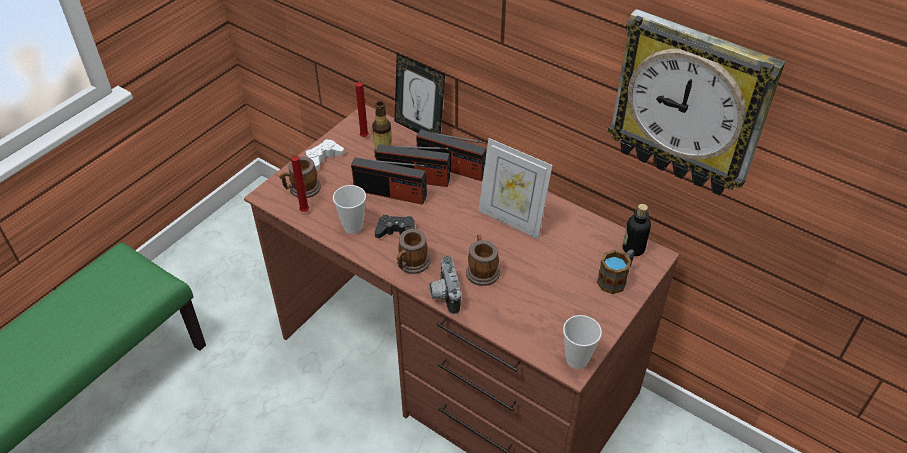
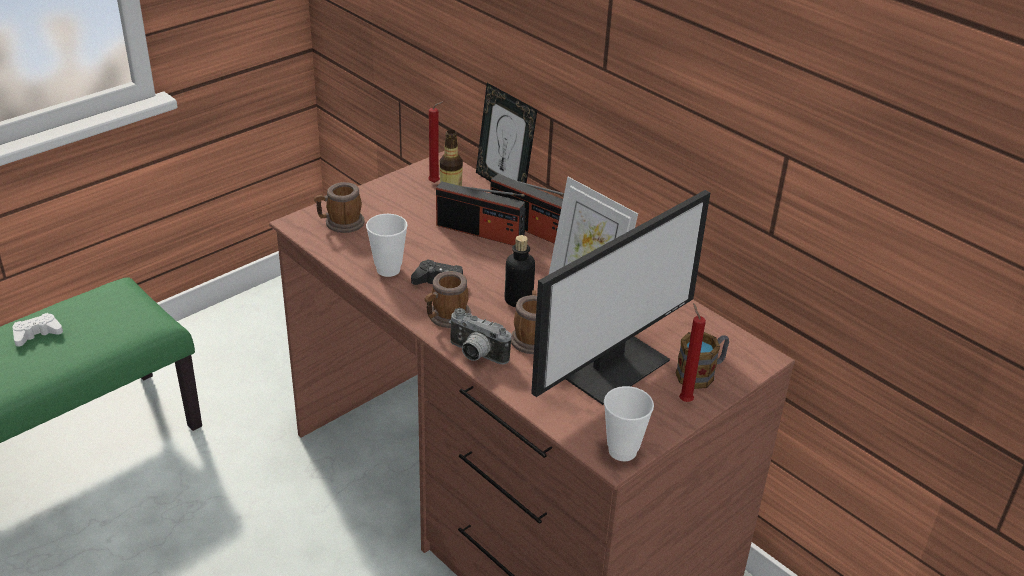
camera: 10 degrees right, 10 degrees down
red candle [289,147,309,212] -> red candle moved to [679,303,706,402]
white game controller [306,139,344,170] -> white game controller moved to [12,313,63,347]
radio [351,157,427,205] -> none
camera [430,256,461,314] -> camera turned 60 degrees counterclockwise [449,308,512,364]
wall clock [608,9,785,196] -> none
bottle [623,204,651,256] -> bottle moved to [505,235,535,307]
none -> monitor [531,190,711,405]

